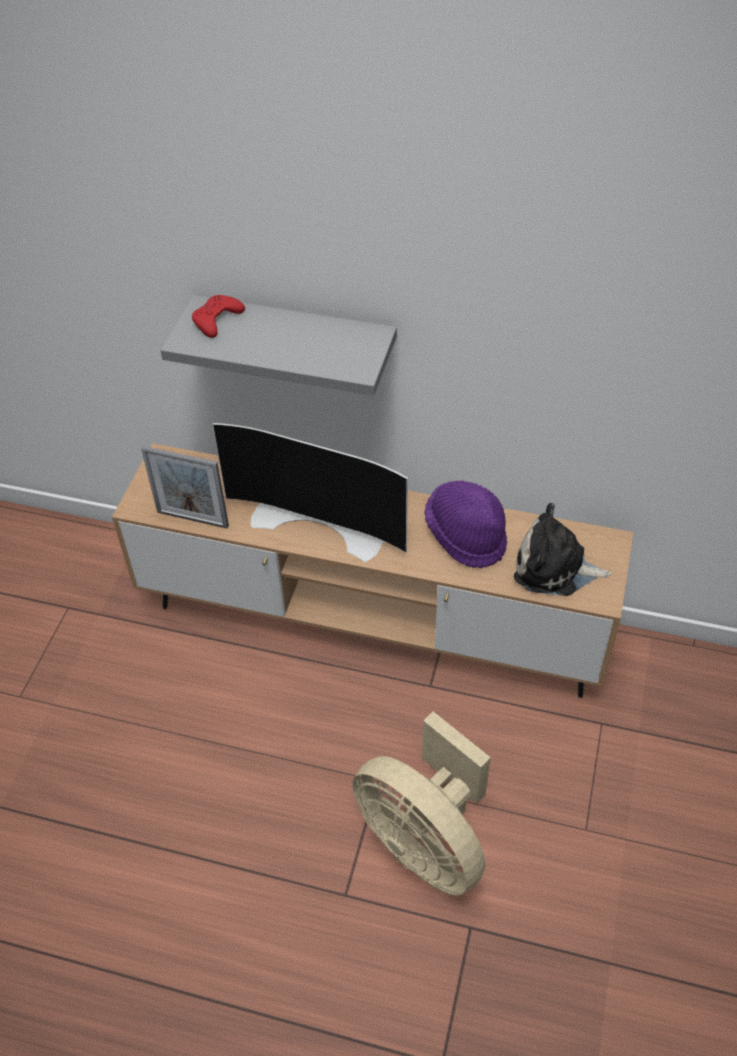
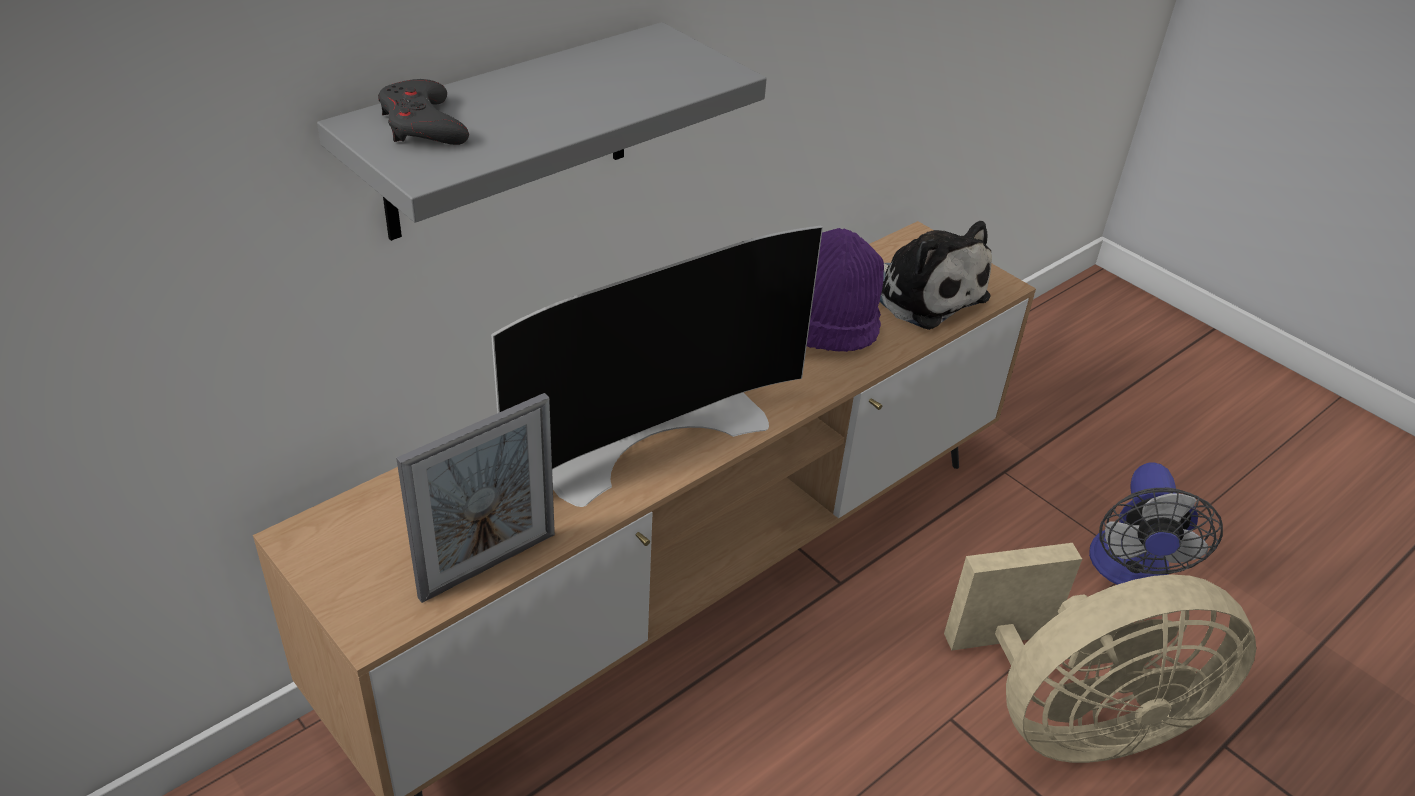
camera: 60 degrees left, 10 degrees down
red game controller [192,295,245,338] -> grey game controller [378,79,469,145]
plush toy [514,503,611,596] -> plush toy turned 90 degrees counterclockwise [880,221,992,330]
none -> fan [1089,462,1223,585]

